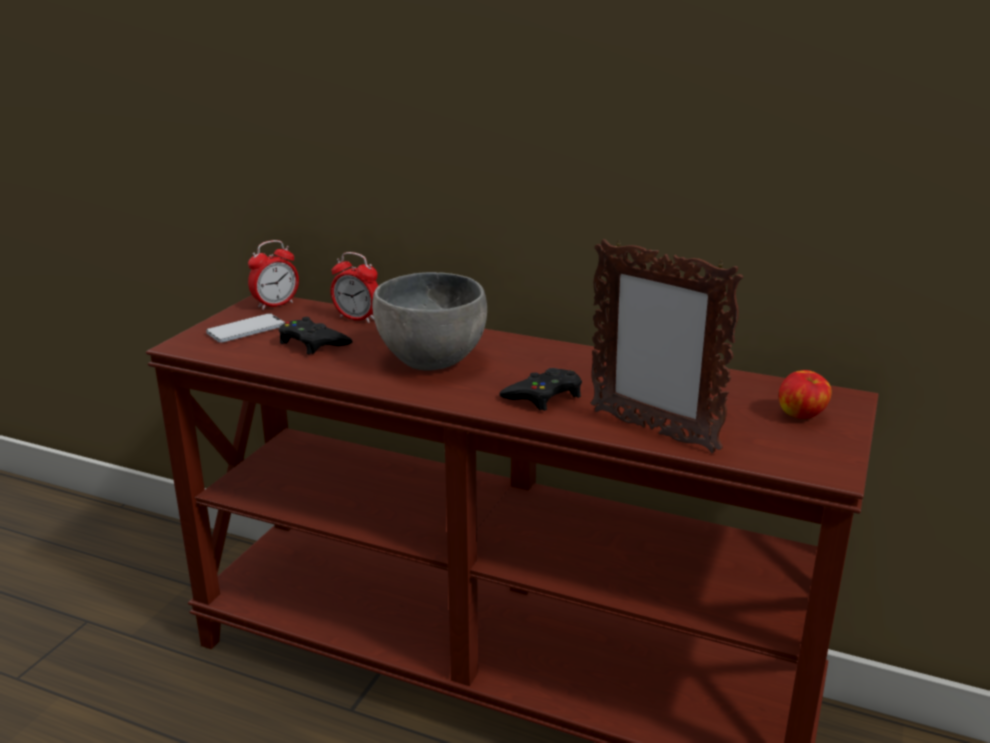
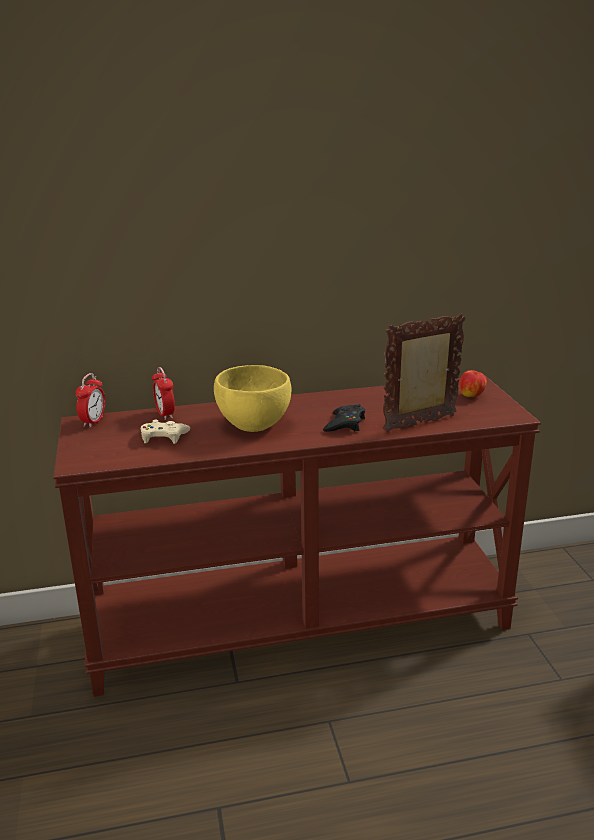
camera: 35 degrees left, 0 degrees up
phone [206,313,285,343] -> none
black game controller [279,317,353,354] -> beige game controller [141,420,190,444]
alarm clock [331,252,378,323] -> alarm clock turned 75 degrees clockwise [152,367,175,420]
grey bowl [372,272,487,371] -> yellow bowl [214,365,291,432]
picture frame [591,239,743,453] -> picture frame turned 150 degrees clockwise [382,313,466,432]

